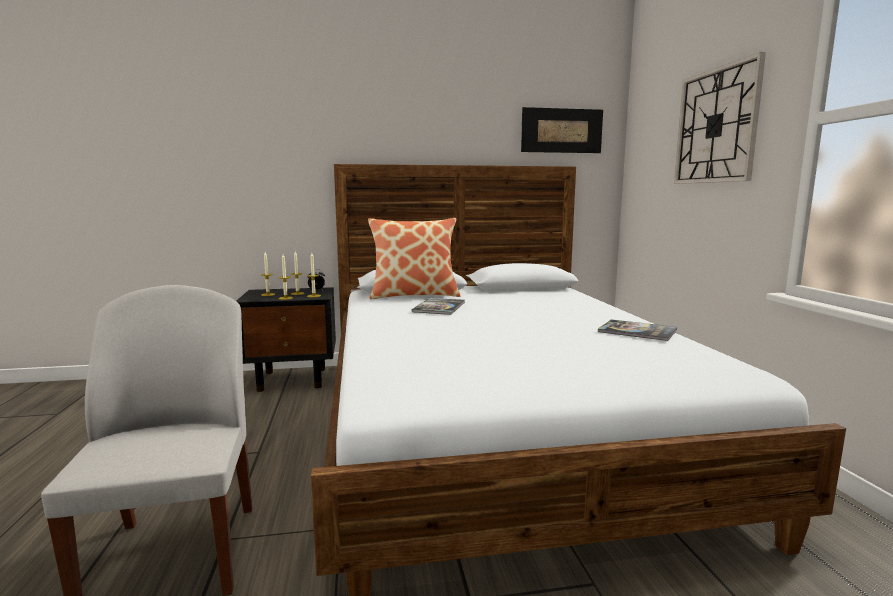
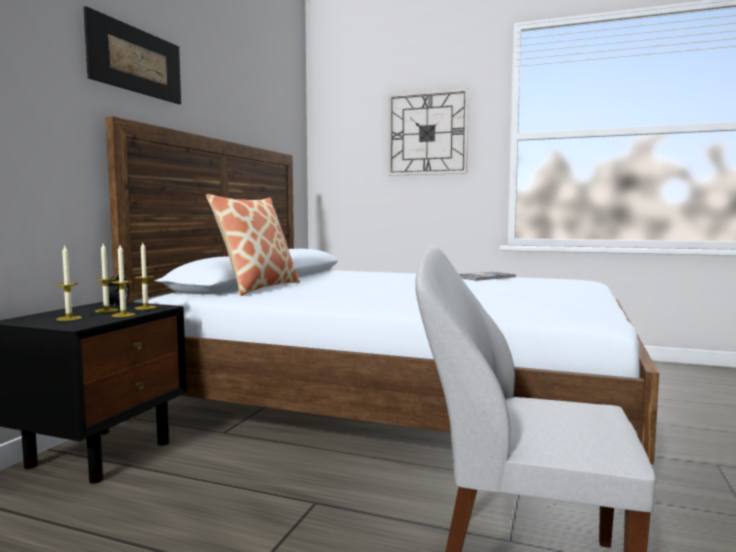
camera: 60 degrees left, 5 degrees down
book [412,298,465,315] -> none
picture [521,107,603,153] -> picture moved to [84,6,181,104]

